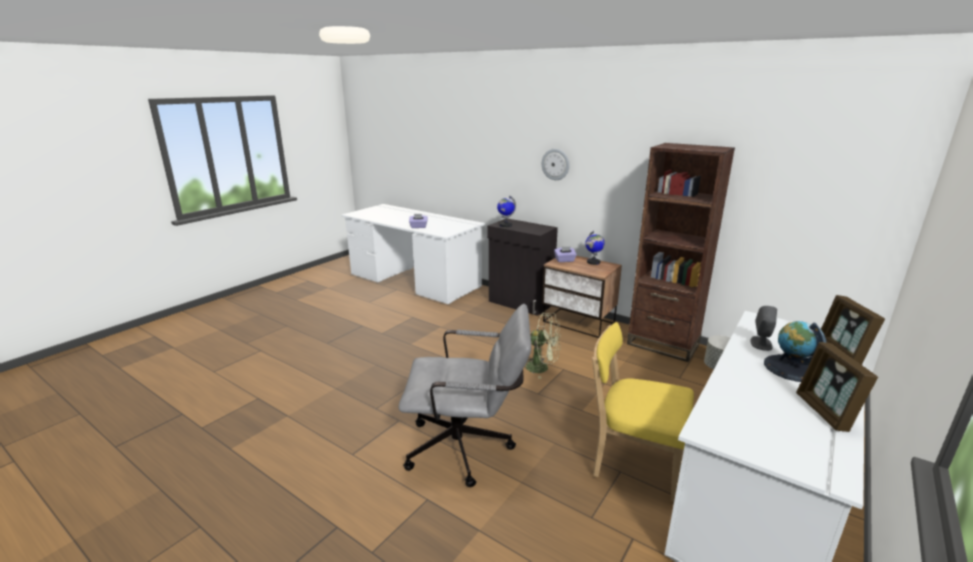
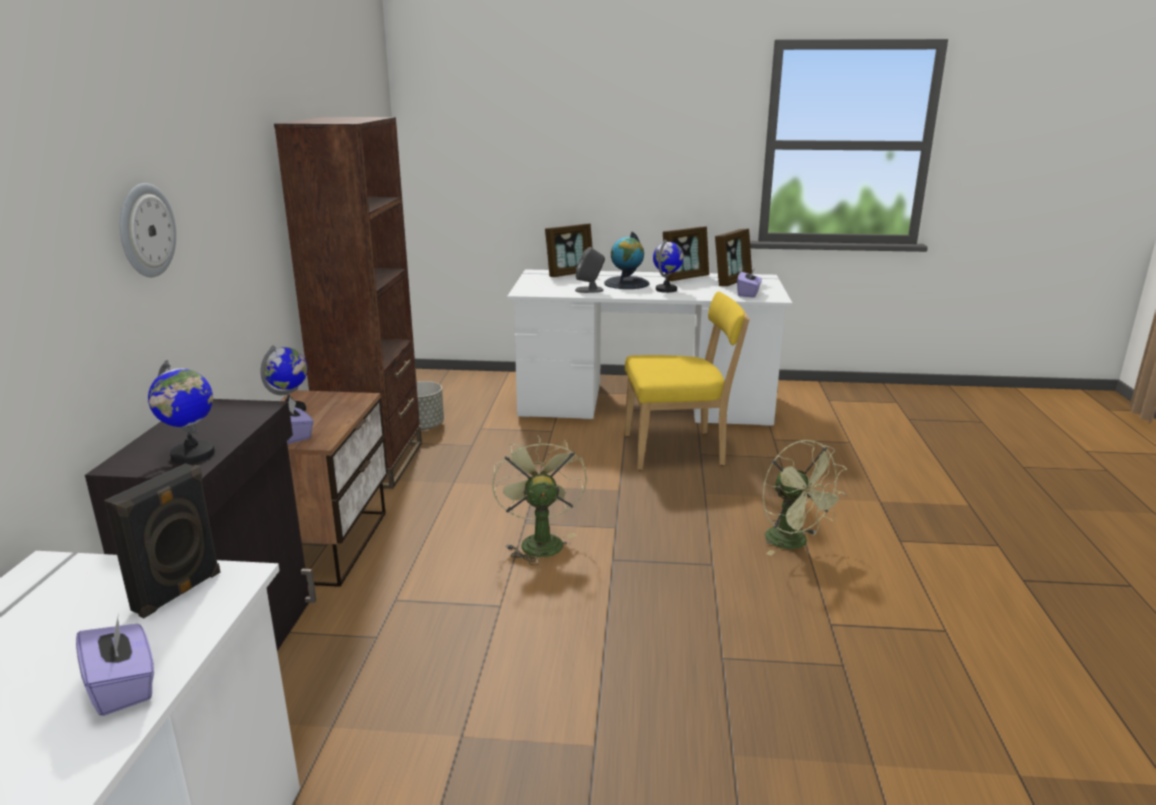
camera: 120 degrees left, 0 degrees up
grey office chair [398,304,531,487] -> green fan [763,440,847,556]
yellow chair [592,322,694,502] -> yellow chair turned 90 degrees counterclockwise [624,291,750,470]
none -> black speaker [104,463,220,618]
none -> globe [653,239,684,293]
none -> picture frame [715,229,752,286]
none -> purple tissue box [737,267,762,298]

